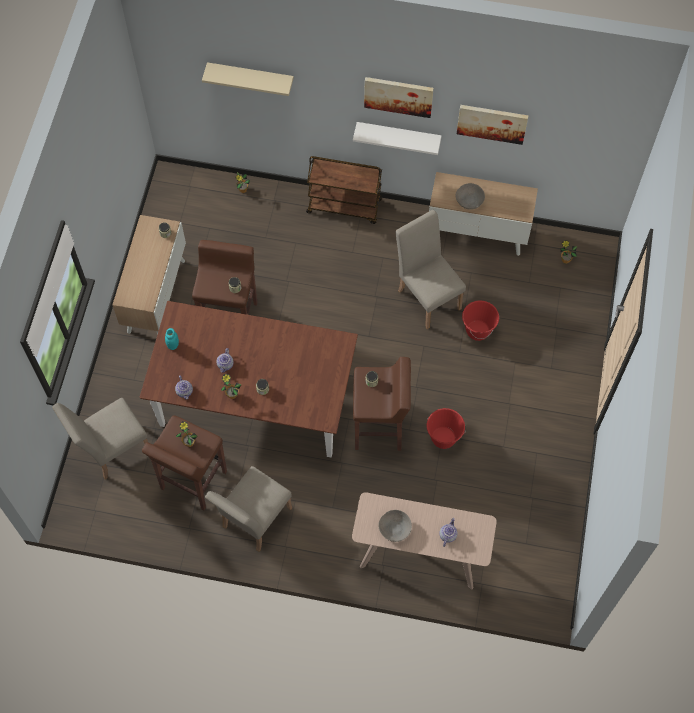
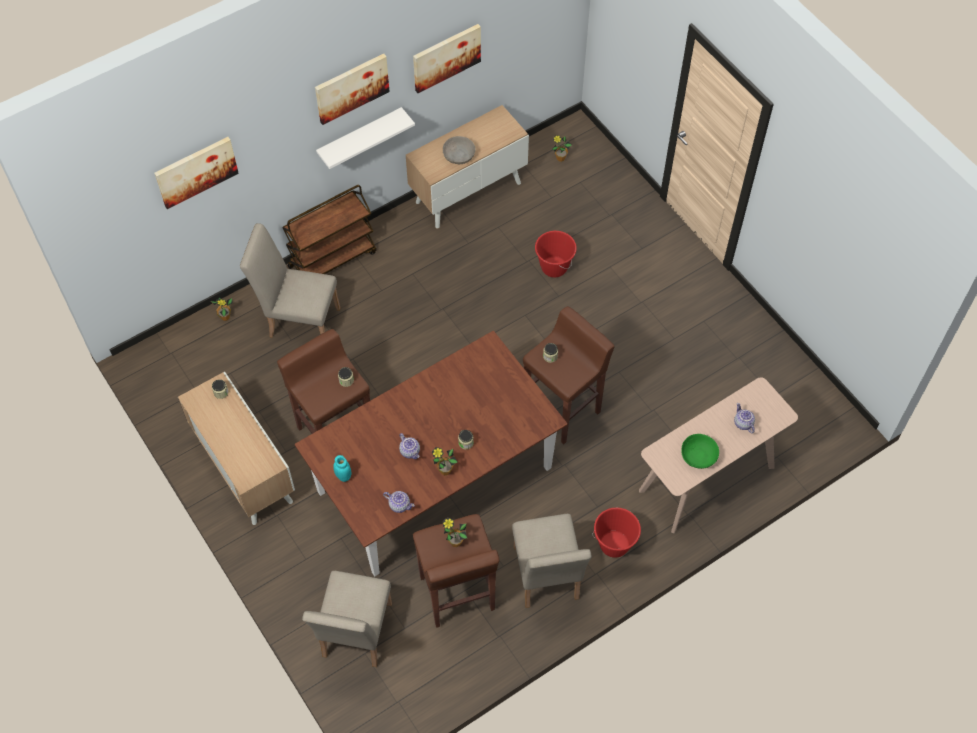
camera: 45 degrees left, 5 degrees down
beige shelf [202,62,294,96] -> picture [154,137,239,209]
grey bowl [379,510,412,542] -> green bowl [681,434,719,469]
beige chair [395,210,466,329] -> beige chair moved to [240,223,341,338]
red bucket [427,408,466,449] -> red bucket moved to [592,508,641,558]

